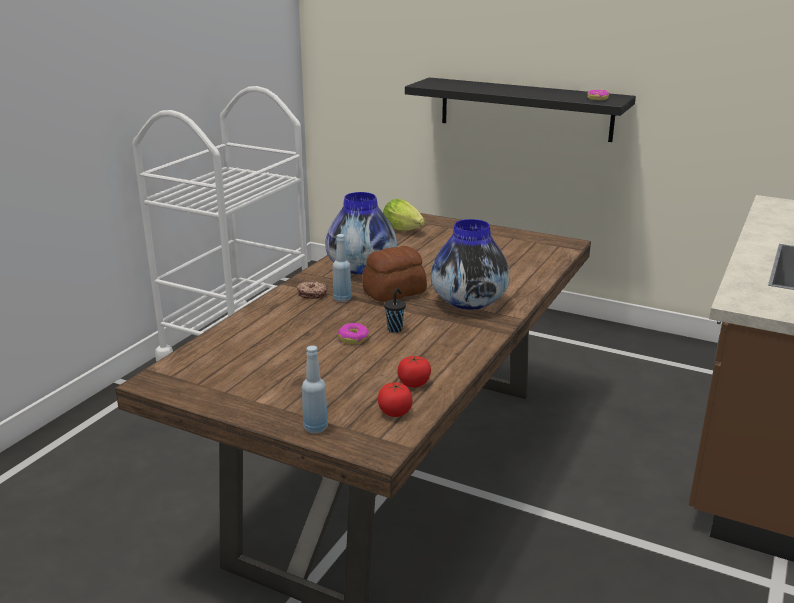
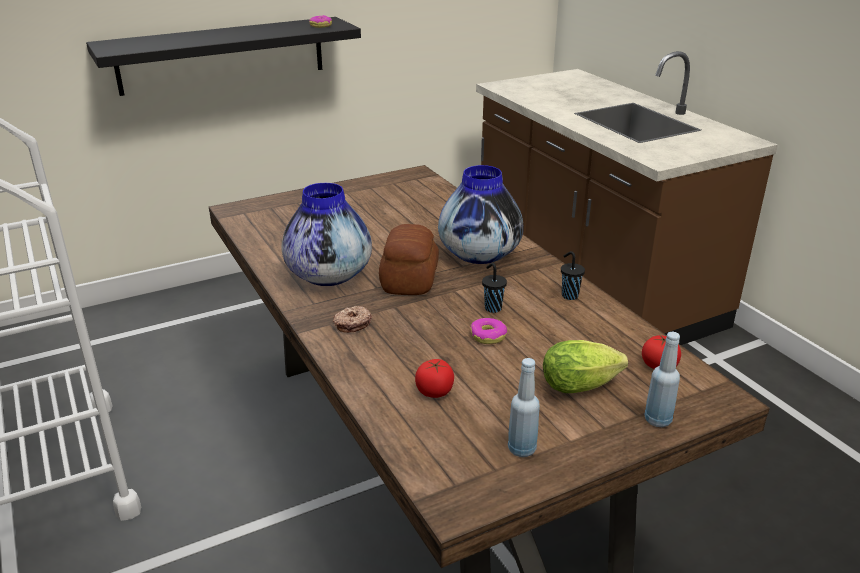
camera: 55 degrees left, 5 degrees up
blue bottle [333,234,352,302] -> blue bottle moved to [508,358,540,457]
lettuce [383,199,425,231] -> lettuce moved to [543,340,628,393]
tomato [397,355,431,388] -> tomato moved to [415,359,454,398]
none -> black cup [561,251,585,300]

